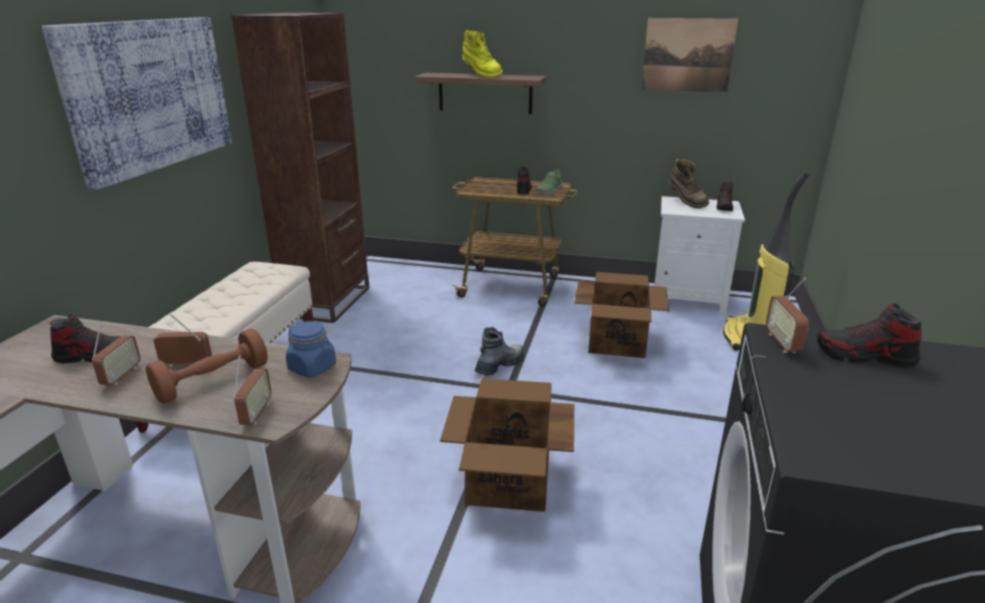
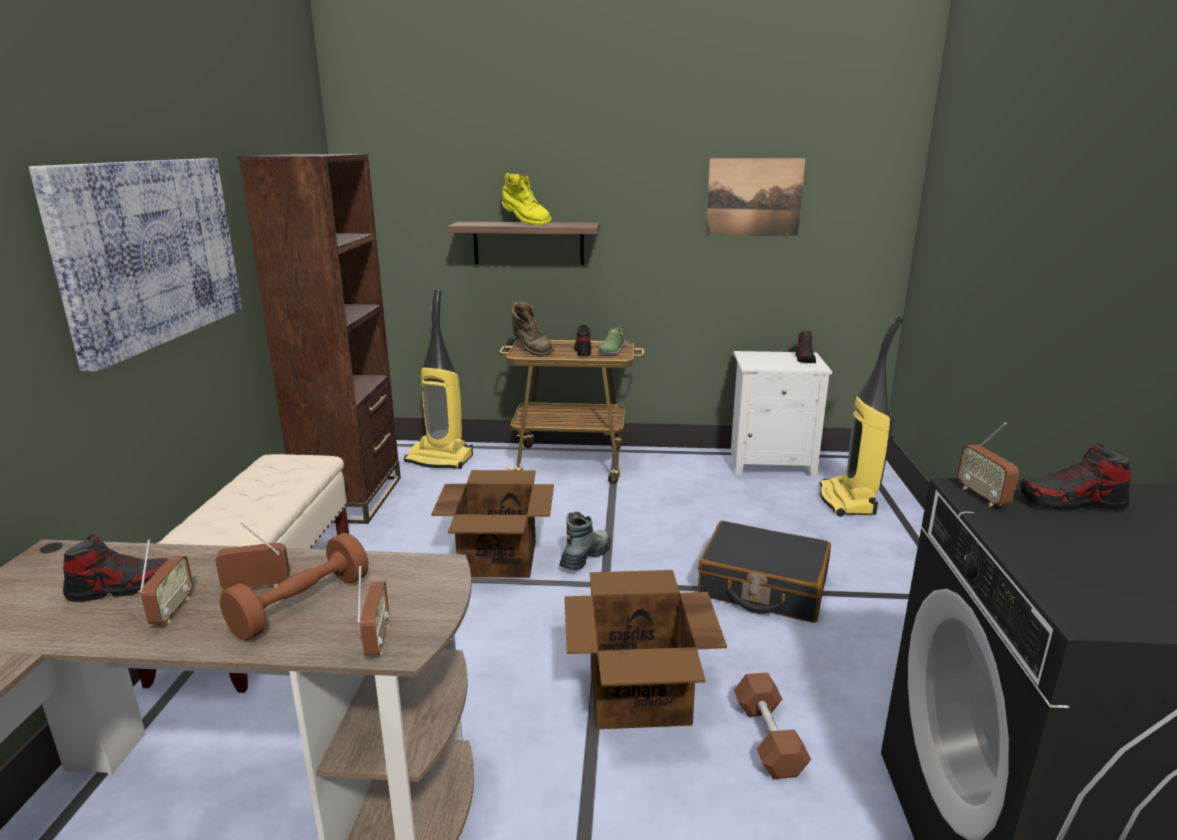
camera: 10 degrees left, 5 degrees down
blue jar [286,321,336,378] -> none
cardboard box [574,272,669,358] -> cardboard box moved to [431,470,554,578]
brown boot [669,159,709,208] -> brown boot moved to [512,302,554,356]
none -> vacuum cleaner [404,289,473,469]
none -> black suitcase [698,521,831,623]
none -> brown dumbbell [734,673,811,779]

